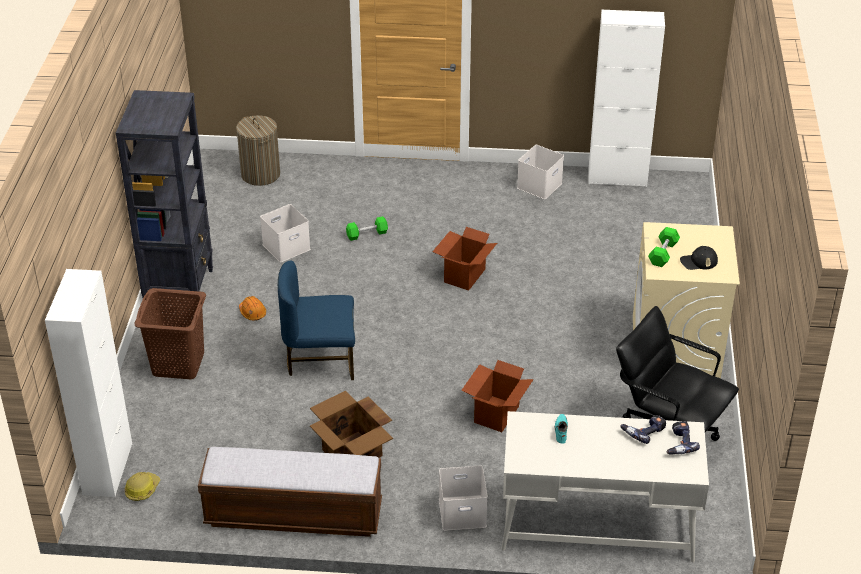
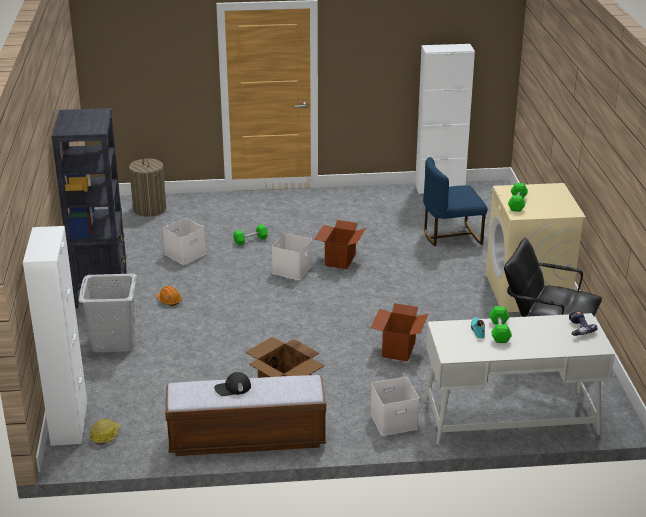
camera: 10 degrees left, 10 degrees down
brown laundry basket [134,288,206,379] -> grey laundry basket [78,274,137,352]
blue chair [278,261,355,380] -> blue chair moved to [423,157,487,246]
white storage box [517,145,564,199] -> white storage box moved to [272,233,312,280]
power drill [620,415,666,444] -> none
black cap [680,246,718,270] -> black cap moved to [214,372,251,396]
none -> green dumbbell [489,306,512,343]

